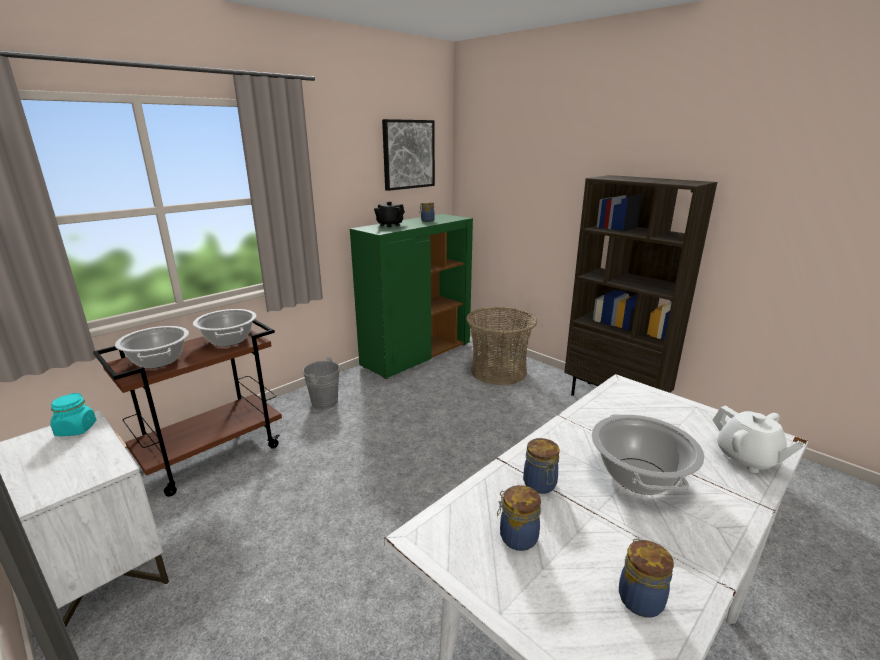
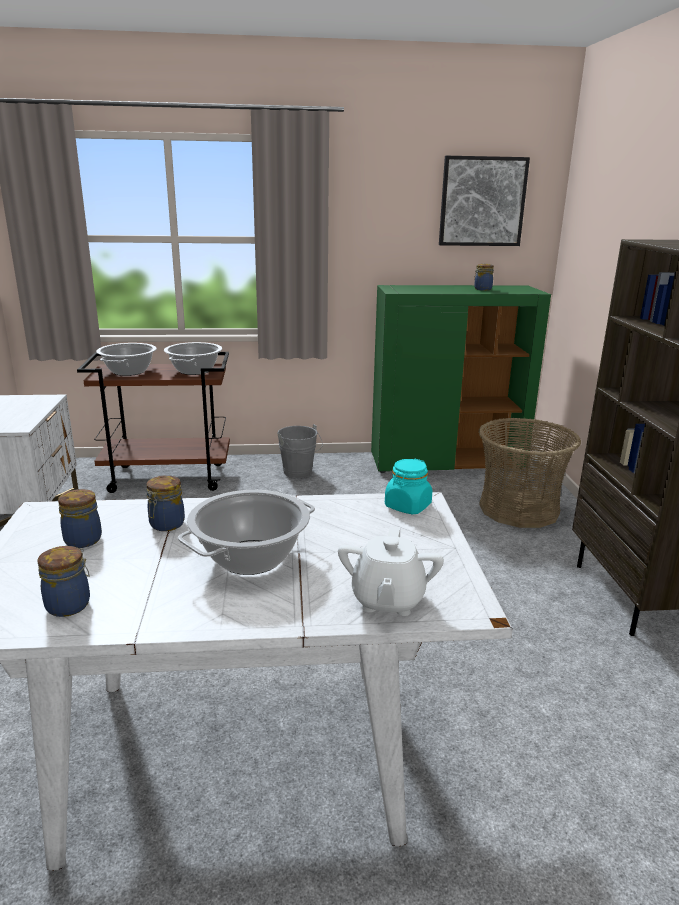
camera: 40 degrees right, 0 degrees up
turquoise jar [50,393,96,436] -> turquoise jar moved to [385,459,432,514]
black teapot [374,202,405,227] -> none

